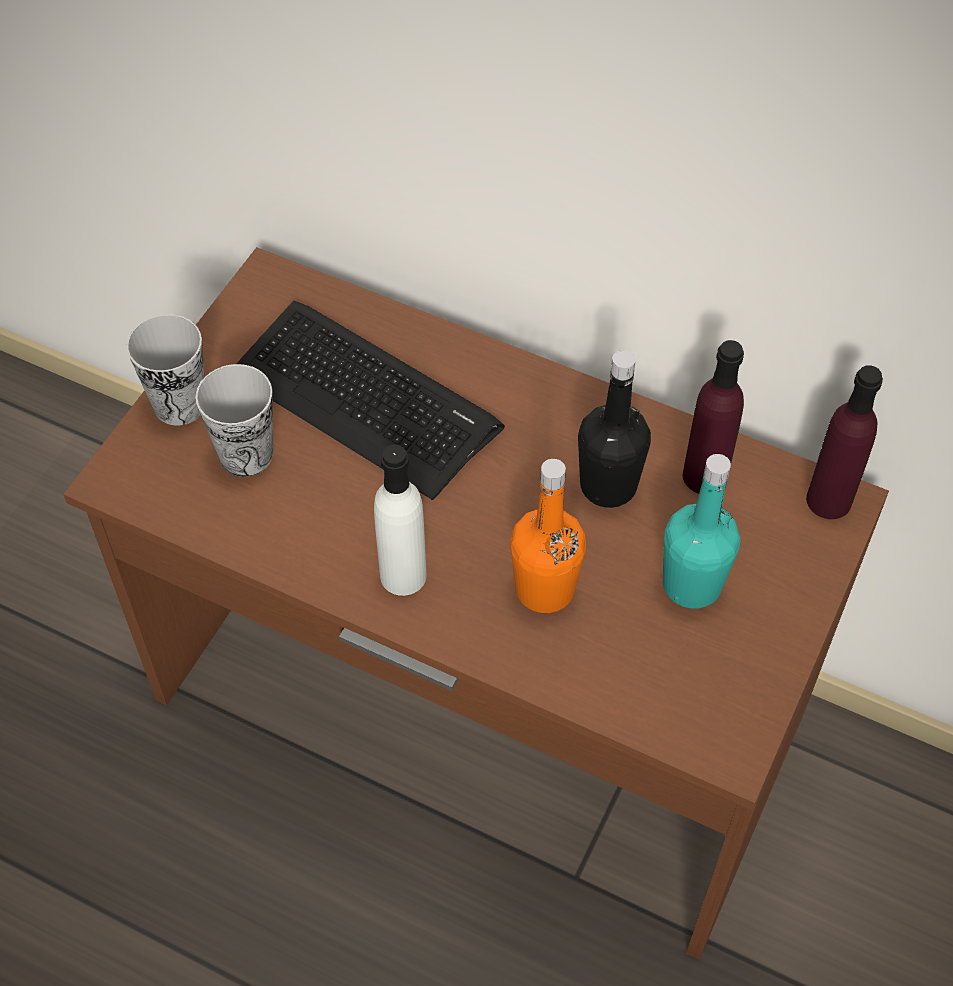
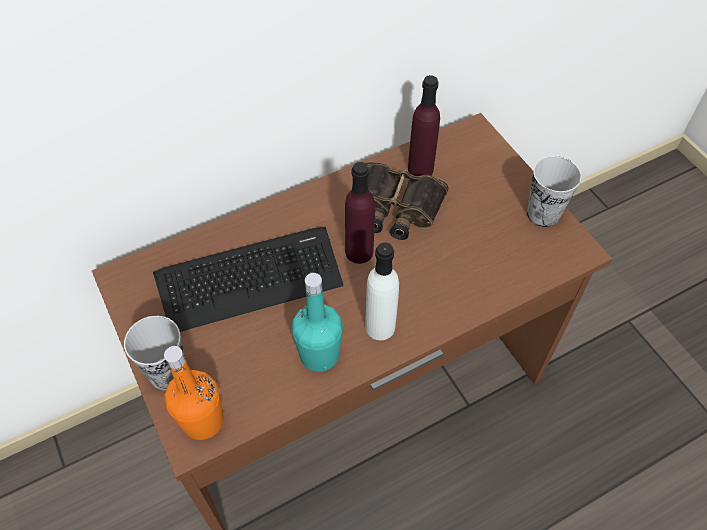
camera: 55 degrees left, 0 degrees up
cup [196,364,273,477] -> cup moved to [527,156,582,227]
orange bottle [510,459,586,613] -> orange bottle moved to [164,346,223,440]
black bottle [578,350,651,508] -> binoculars [366,162,449,240]
turquoise bottle [663,454,741,609] -> turquoise bottle moved to [292,273,343,372]
purple bottle [806,365,883,519] -> purple bottle moved to [345,162,375,264]

